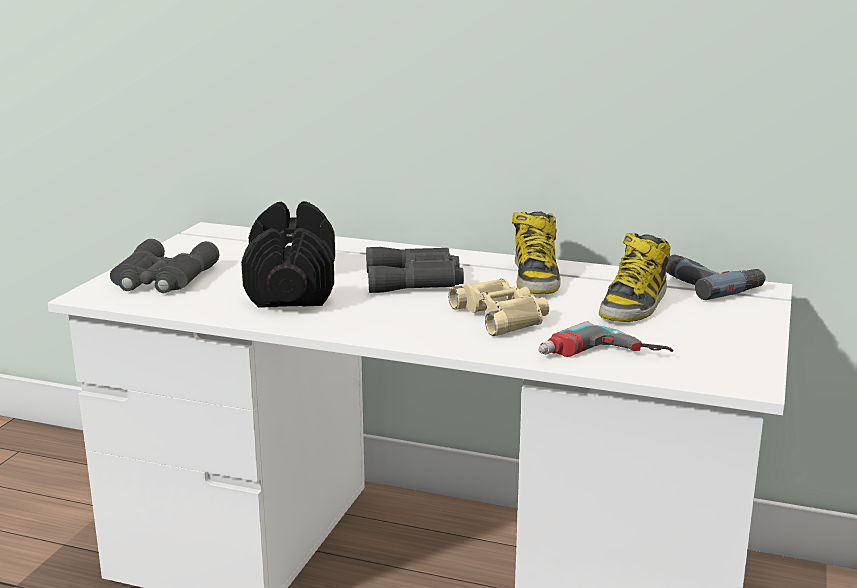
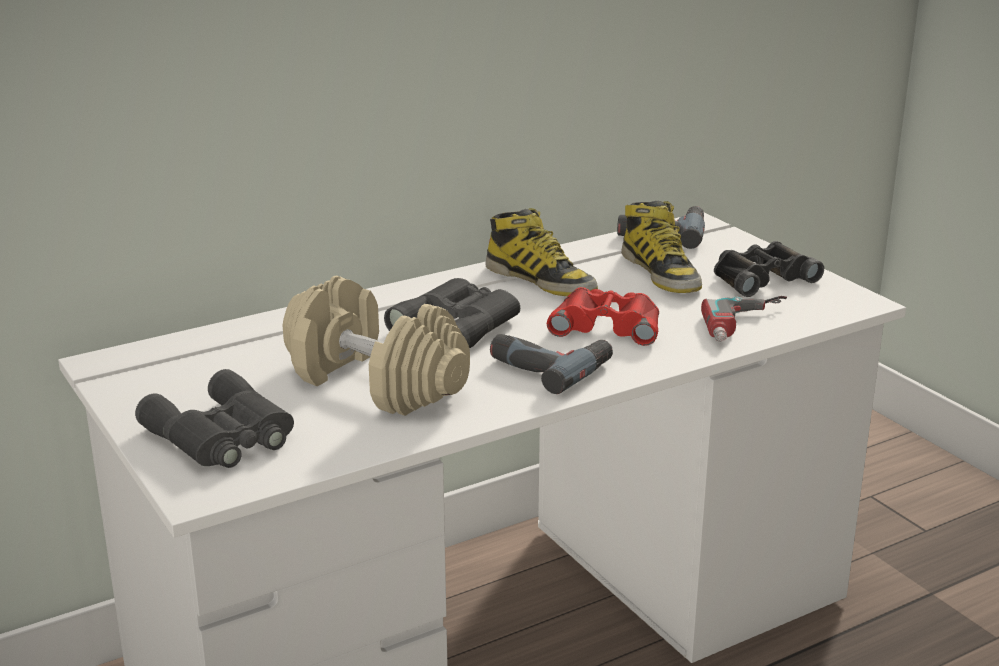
camera: 50 degrees left, 5 degrees up
black dumbbell [241,201,335,308] -> beige dumbbell [282,276,470,416]
beige binoculars [448,278,549,336] -> red binoculars [547,287,659,346]
none -> power drill [490,334,613,394]
none -> black binoculars [714,241,824,297]

